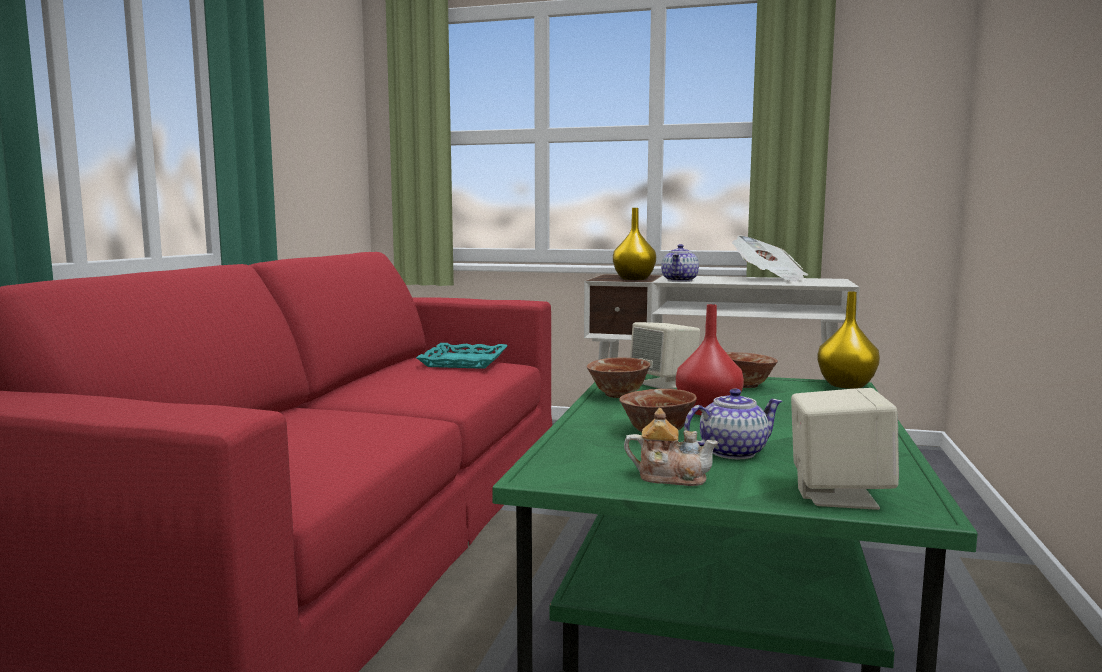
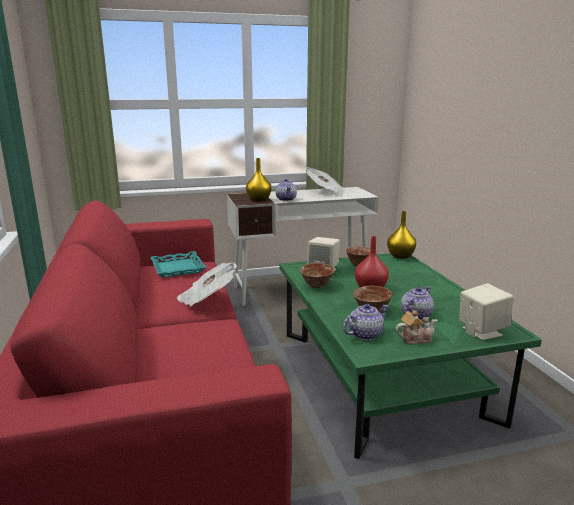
camera: 30 degrees left, 10 degrees up
none -> newspaper [177,263,237,307]
none -> teapot [343,304,389,340]

